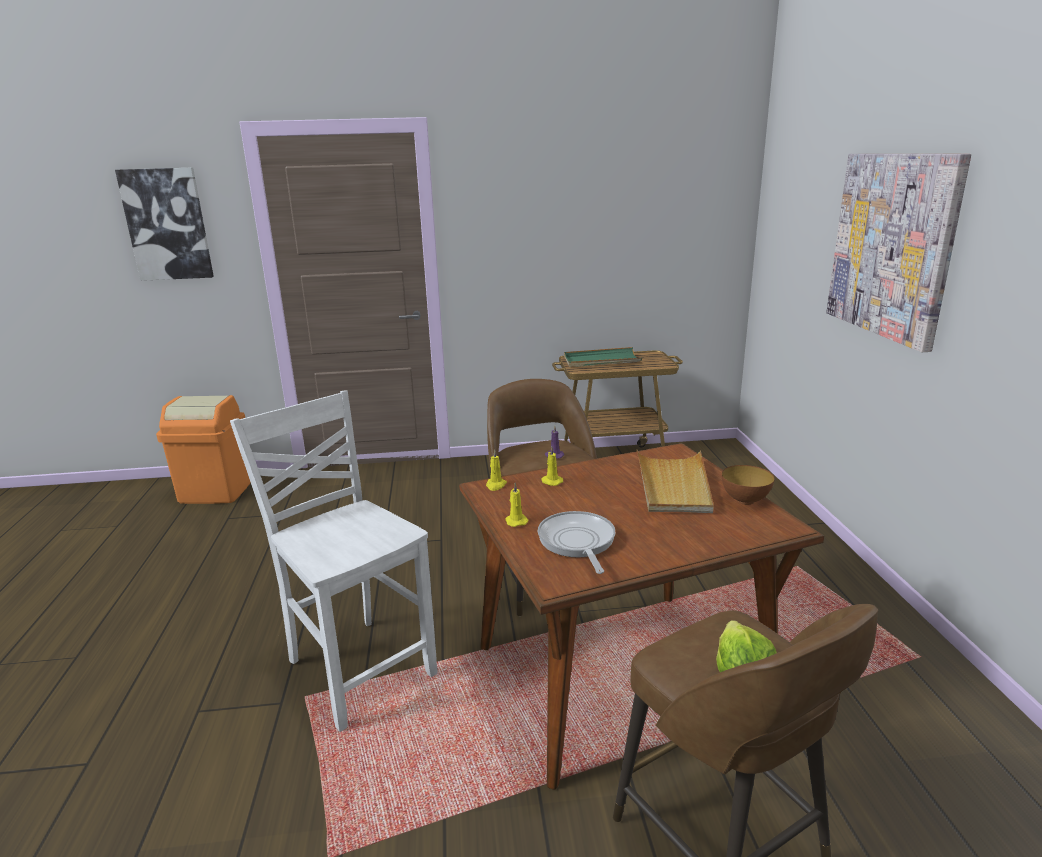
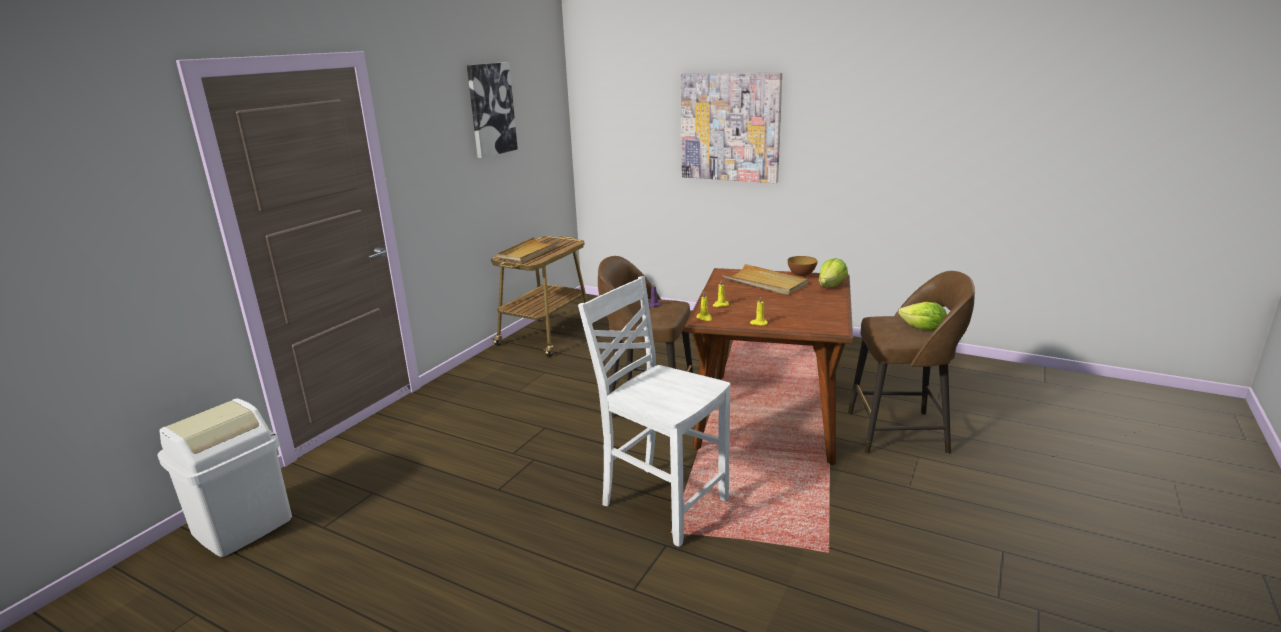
camera: 55 degrees left, 0 degrees up
picture [115,167,214,281] -> picture moved to [467,62,518,158]
orange trash can [156,395,251,504] -> white trash can [158,398,292,557]
white chair [230,390,437,732] -> white chair turned 45 degrees clockwise [578,276,730,547]
frying pan [538,511,616,574] -> none
green tray [564,347,642,367] -> beige tray [497,237,560,262]
none -> lettuce [819,258,848,287]

